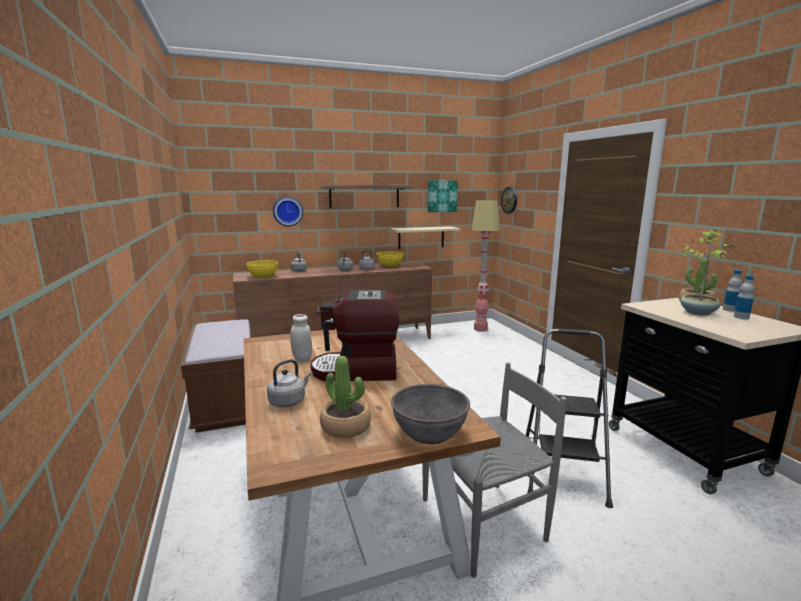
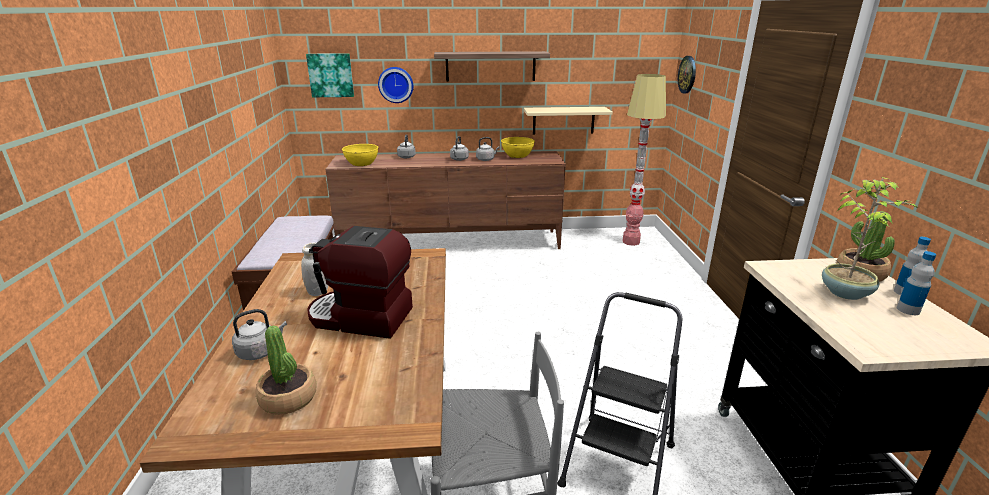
camera: 15 degrees right, 10 degrees up
grey bowl [391,384,470,444] -> none
picture [428,181,458,212] -> picture moved to [306,53,354,97]

